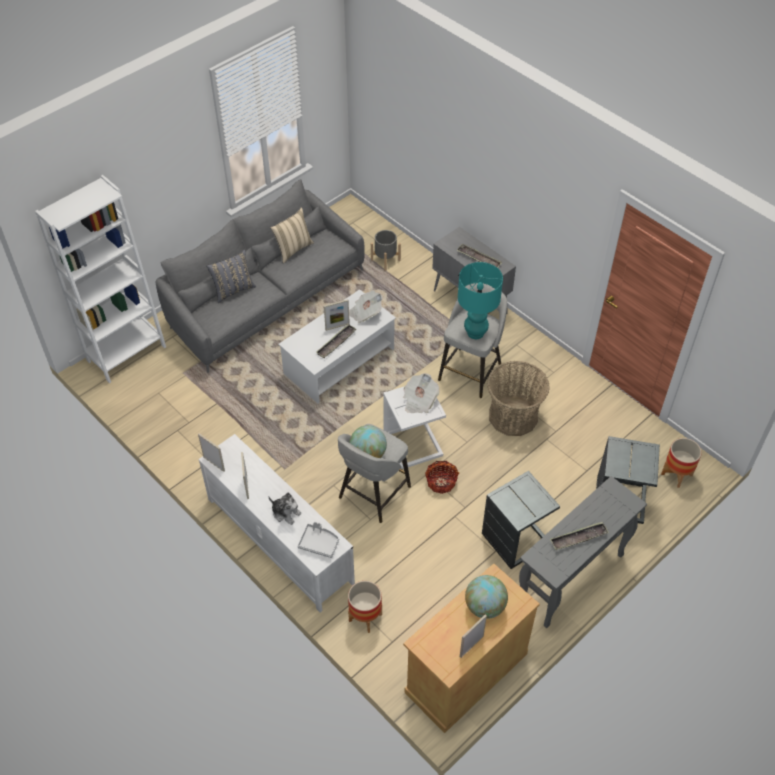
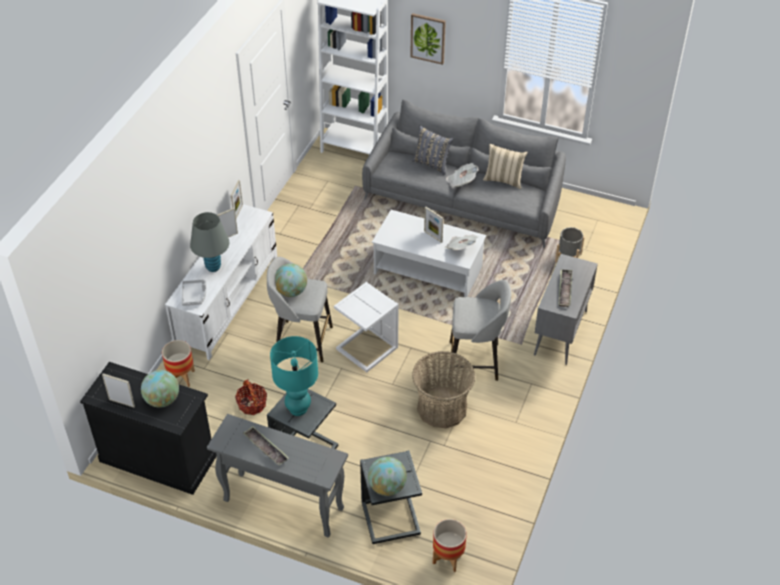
camera: 65 degrees right, 5 degrees down
plush toy [268,492,301,525] -> grey table lamp [190,212,229,272]
tray [316,324,356,358] -> none
newspaper [403,373,440,413] -> newspaper moved to [446,163,479,188]
beige cabinet [403,563,540,733] -> black cabinet [80,362,217,495]
basket [425,461,459,494] -> basket moved to [235,380,267,415]
turquoise table lamp [458,262,503,339] -> turquoise table lamp moved to [270,336,318,416]
none -> globe [368,457,407,496]
none -> picture [410,13,446,65]

